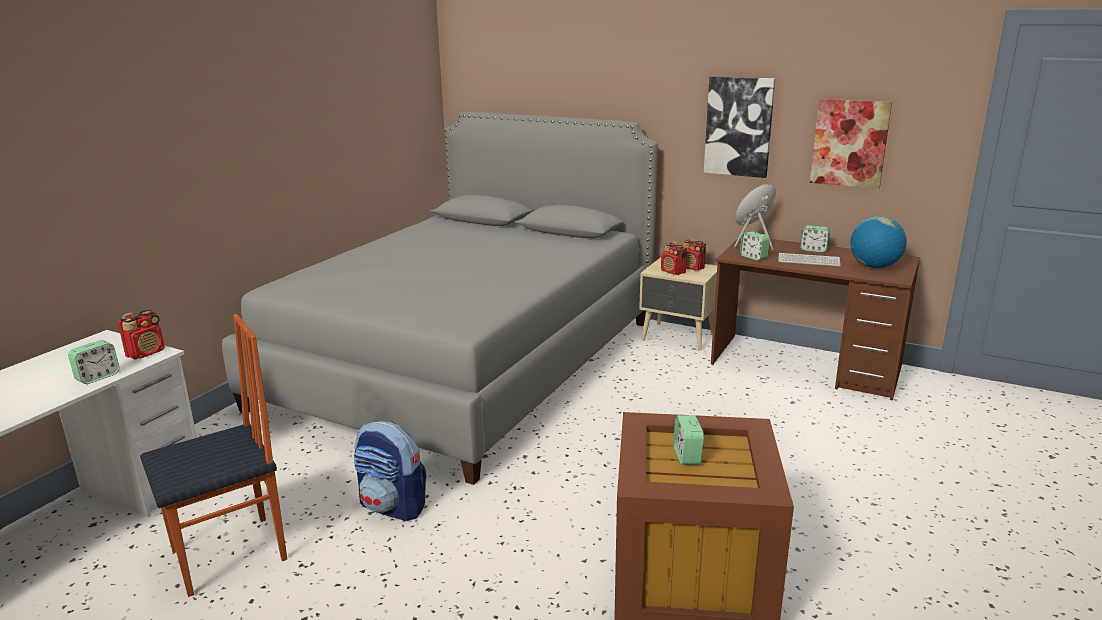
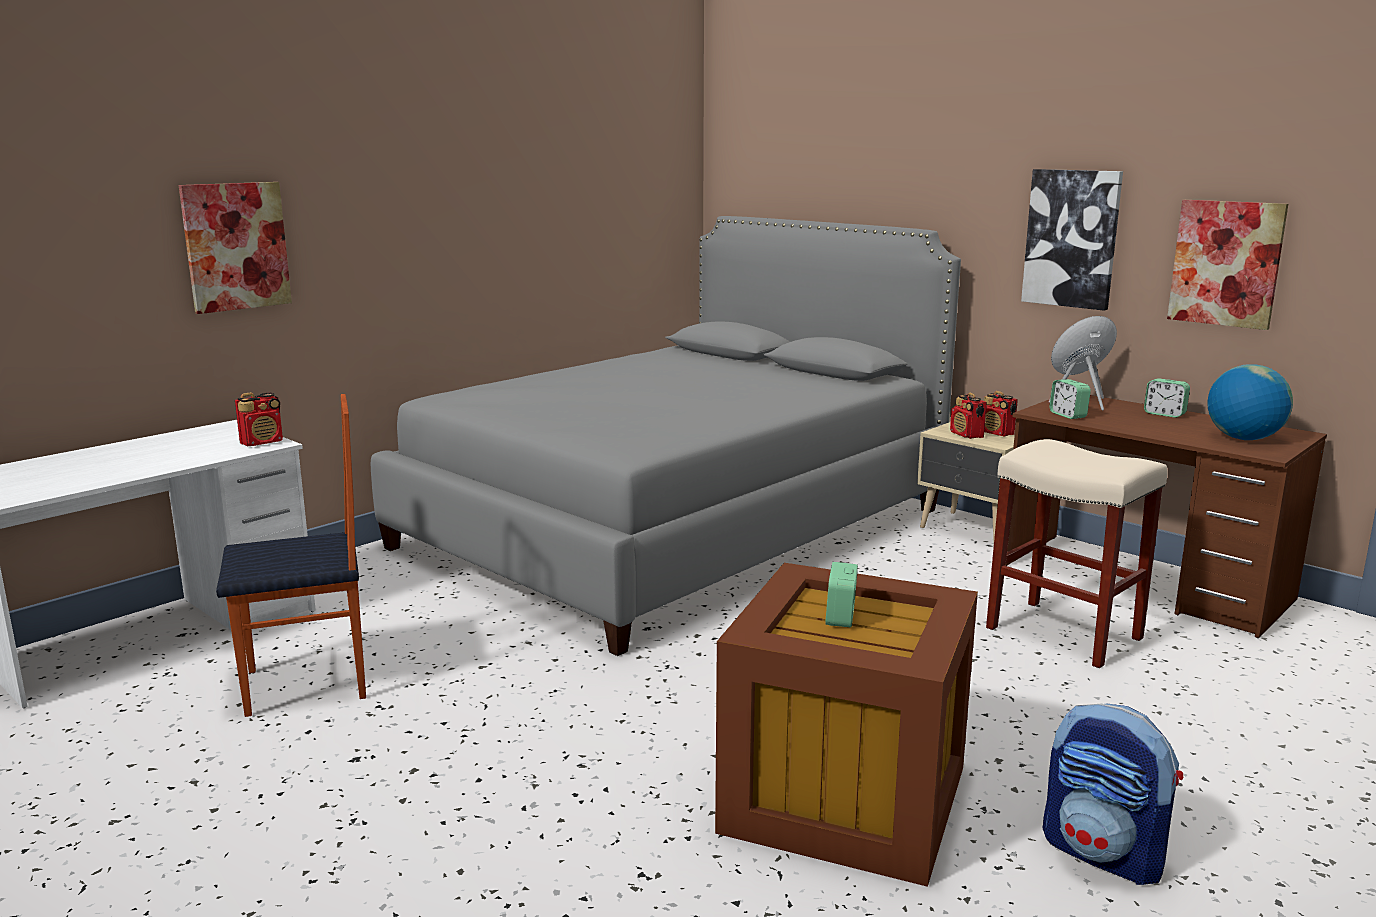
camera: 15 degrees right, 5 degrees down
alarm clock [68,340,120,384] -> none
backpack [354,421,427,522] -> backpack moved to [1043,703,1183,885]
keyboard [778,253,840,266] -> none
none -> picture [179,182,292,314]
none -> beige stool [986,439,1167,668]

